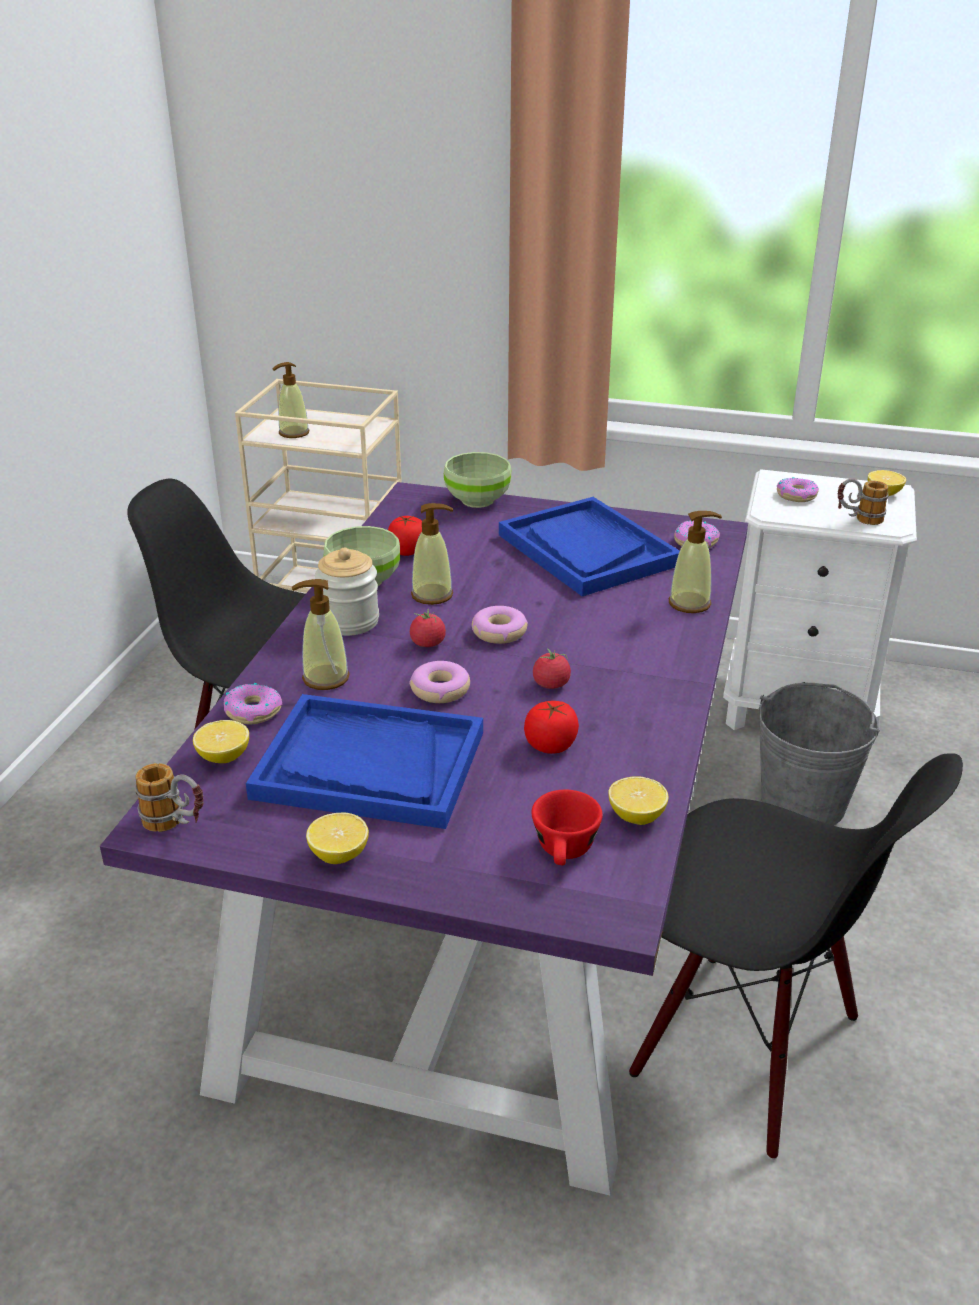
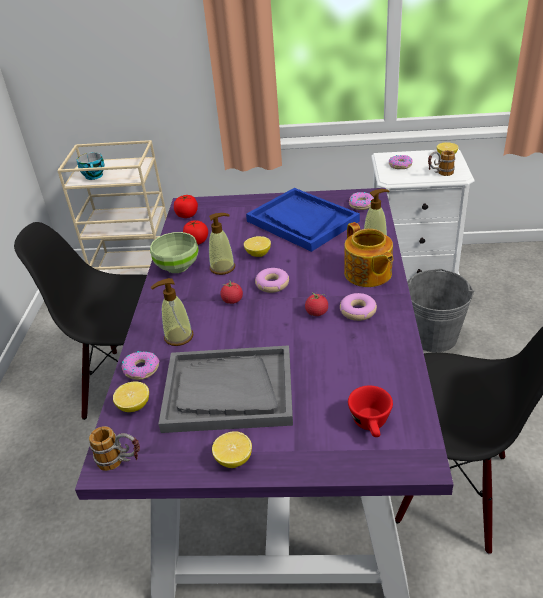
camera: 10 degrees left, 5 degrees up
blue tray [246,694,483,829] -> grey tray [158,345,293,433]
soap dispenser [272,362,310,438] -> cup [77,152,104,180]
jar [315,548,379,636] -> none
donut [409,661,470,703] -> donut moved to [340,293,377,321]
green bowl [444,452,511,508] -> none
tomato [524,701,579,754] -> tomato moved to [174,195,198,218]
lemon [609,776,668,825] -> lemon moved to [244,236,271,257]
none -> teapot [344,222,393,287]

